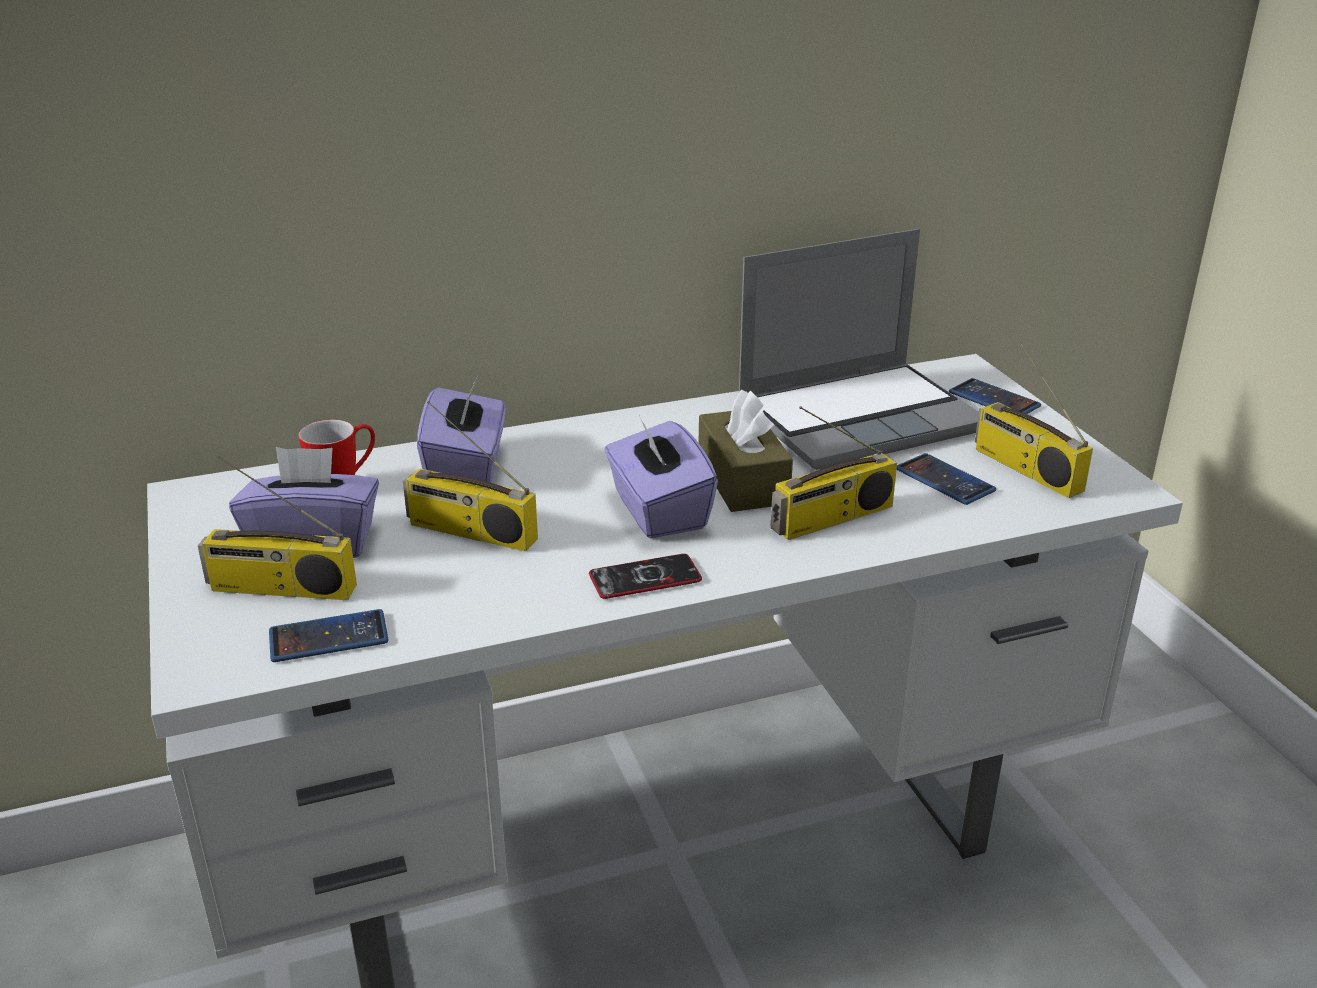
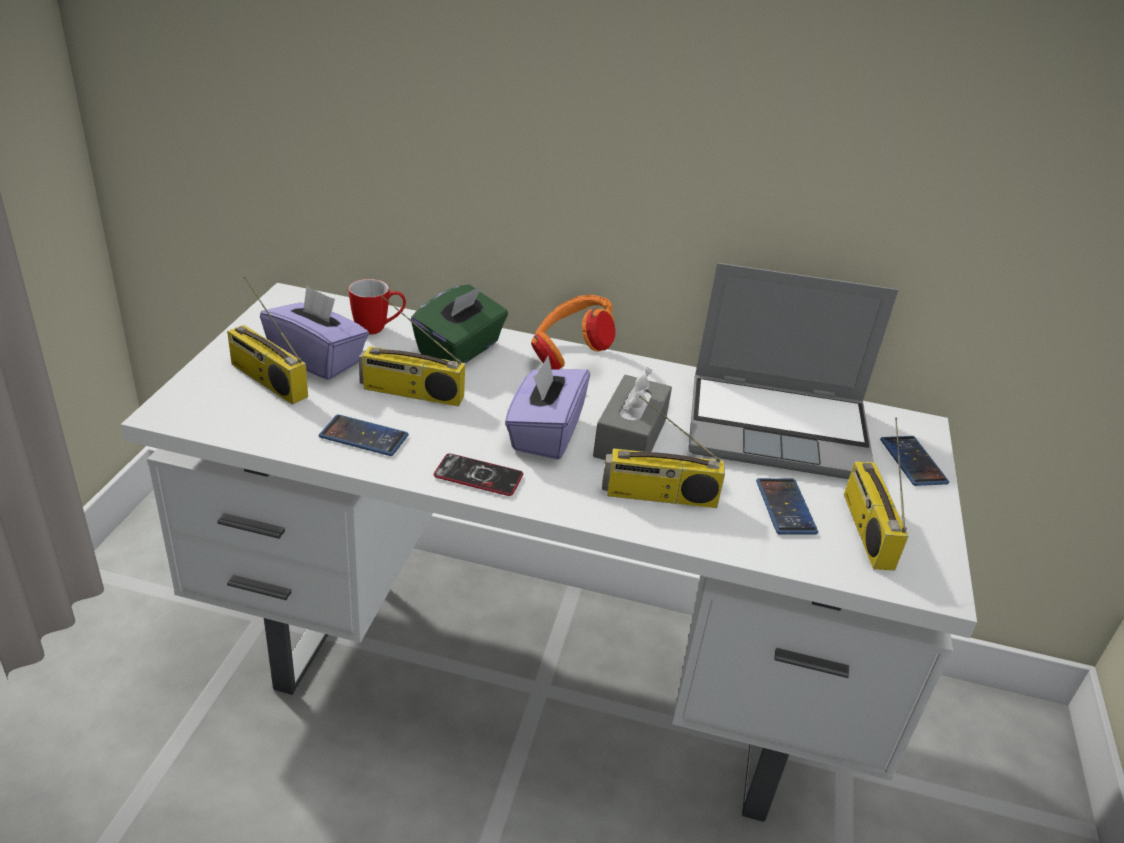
camera: 30 degrees right, 5 degrees up
phone [269,609,389,662] -> phone moved to [319,414,409,456]
radio [403,401,538,552] -> radio turned 45 degrees counterclockwise [359,296,465,406]
purple tissue box [417,376,506,483] -> green tissue box [411,285,508,363]
brown tissue box [699,390,793,512] -> grey tissue box [593,367,672,460]
none -> orange headphones [531,295,616,369]

